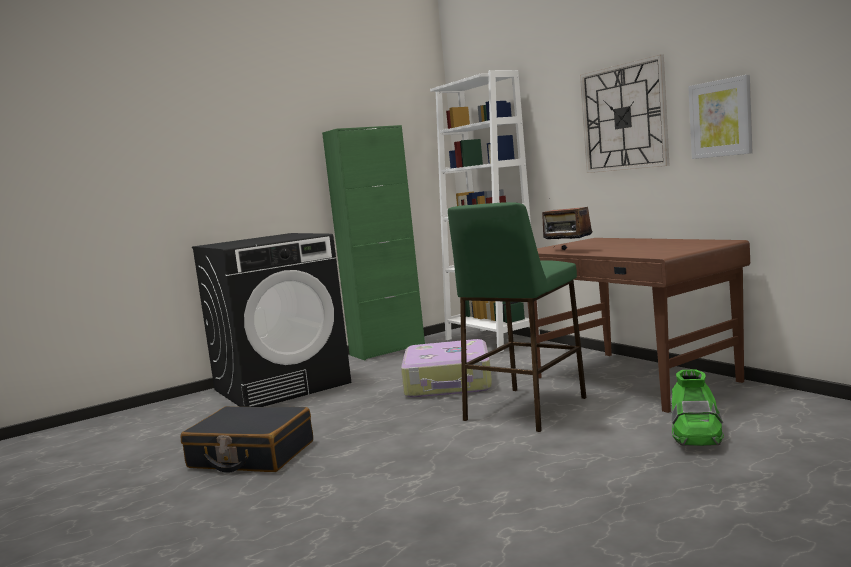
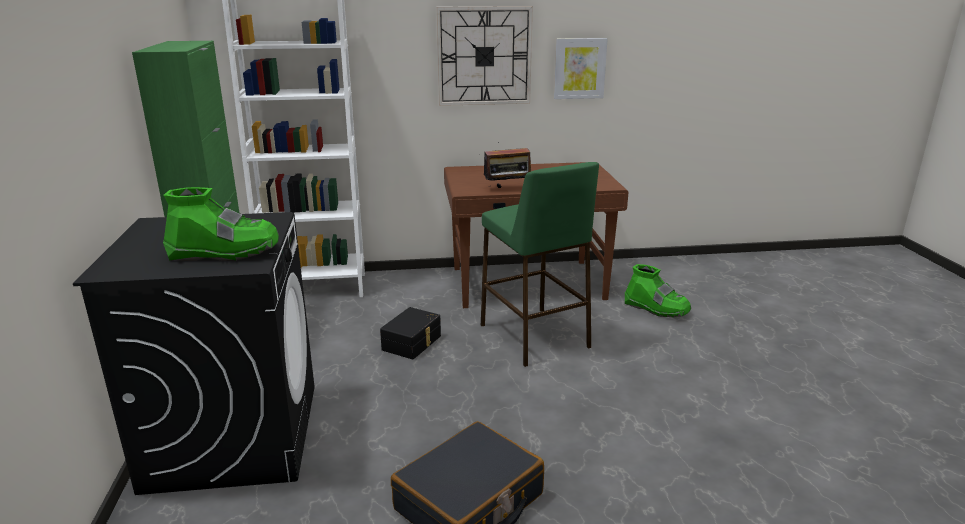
camera: 65 degrees left, 15 degrees up
suitcase [401,339,492,398] -> black storage box [380,307,441,359]
none -> green boot [163,187,279,261]

